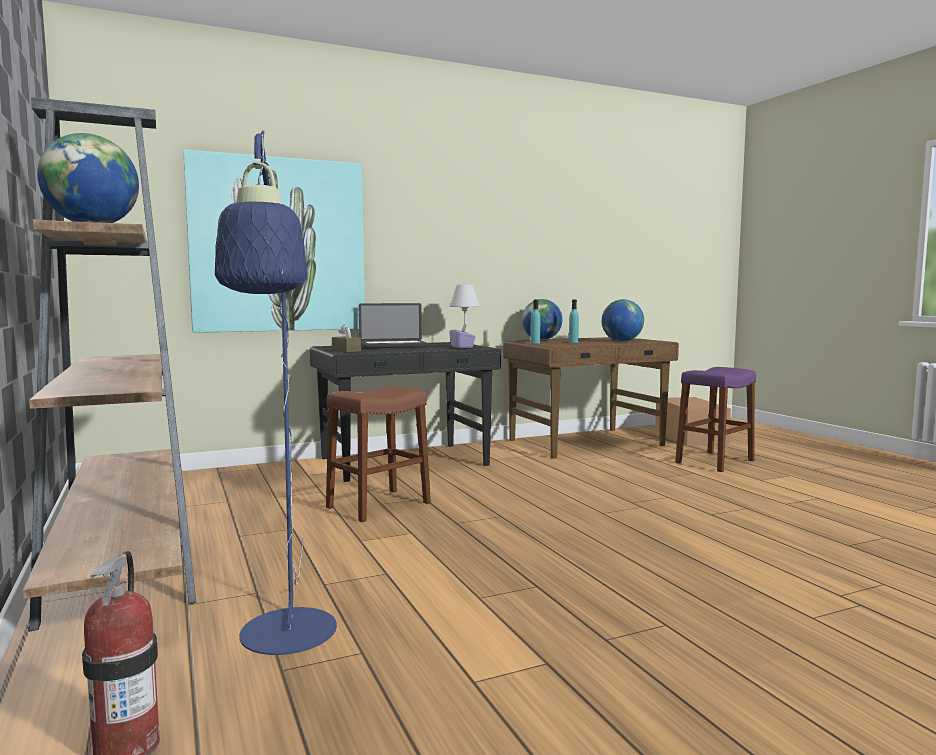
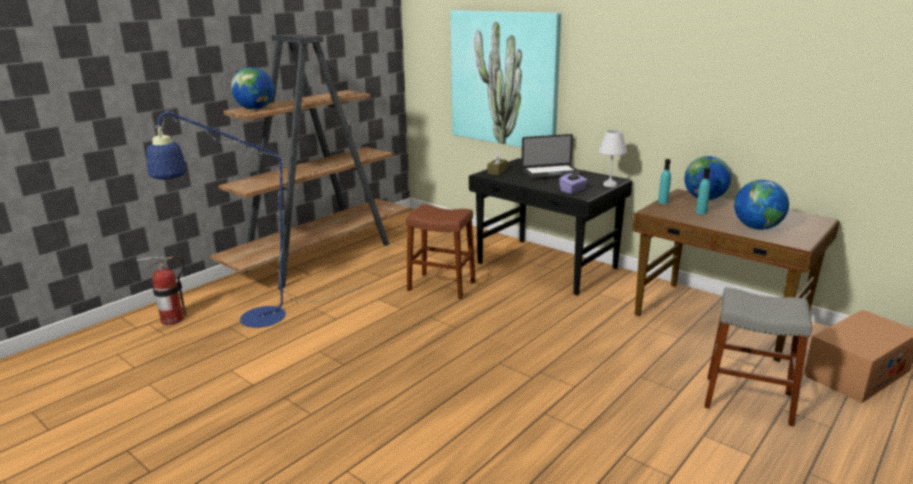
camera: 65 degrees right, 15 degrees up
laptop [359,303,429,348] -> laptop turned 60 degrees counterclockwise [521,134,582,180]
purple stool [675,367,756,472] -> grey stool [705,287,812,426]

